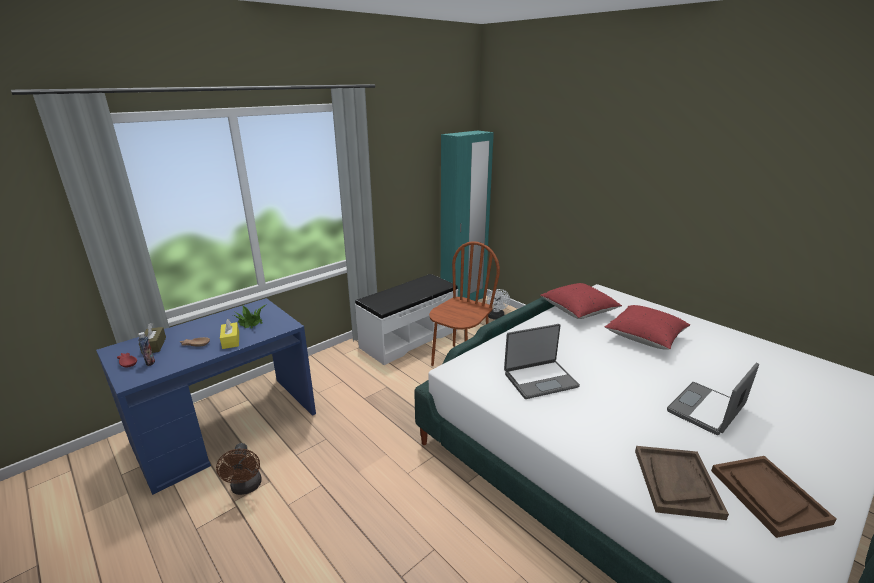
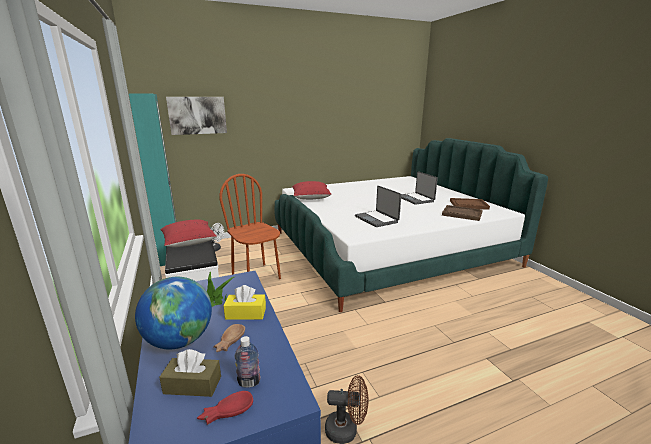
camera: 70 degrees left, 5 degrees down
laptop [504,324,580,399] -> laptop turned 150 degrees clockwise [355,186,401,227]
red pillow [605,305,690,350] -> red pillow moved to [160,220,217,247]
none -> globe [135,277,212,349]
none -> picture [166,97,227,135]

